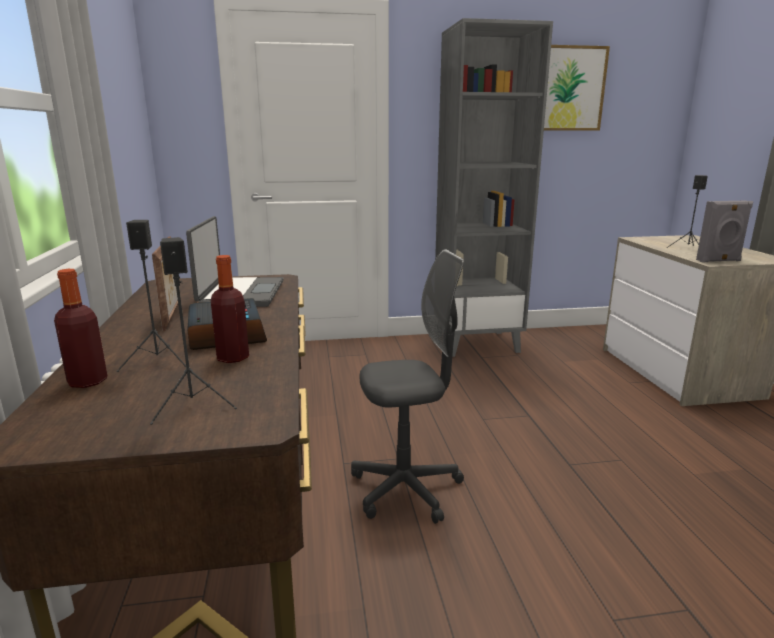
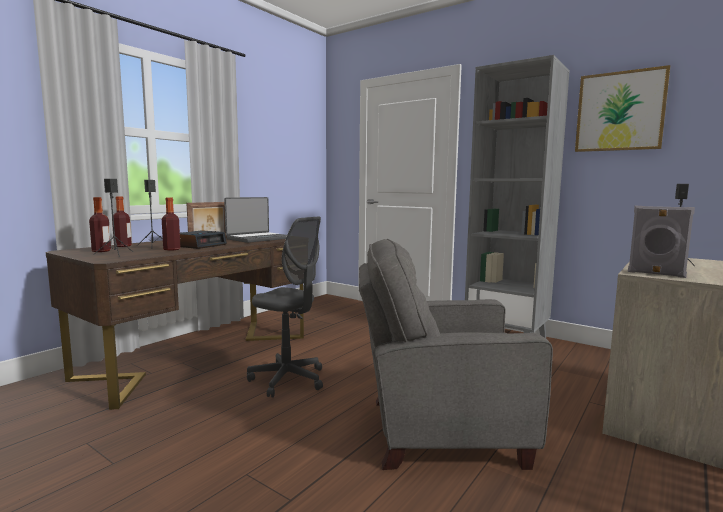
camera: 45 degrees right, 10 degrees down
none -> bottle [89,197,111,252]
none -> grey armchair [359,239,553,470]

